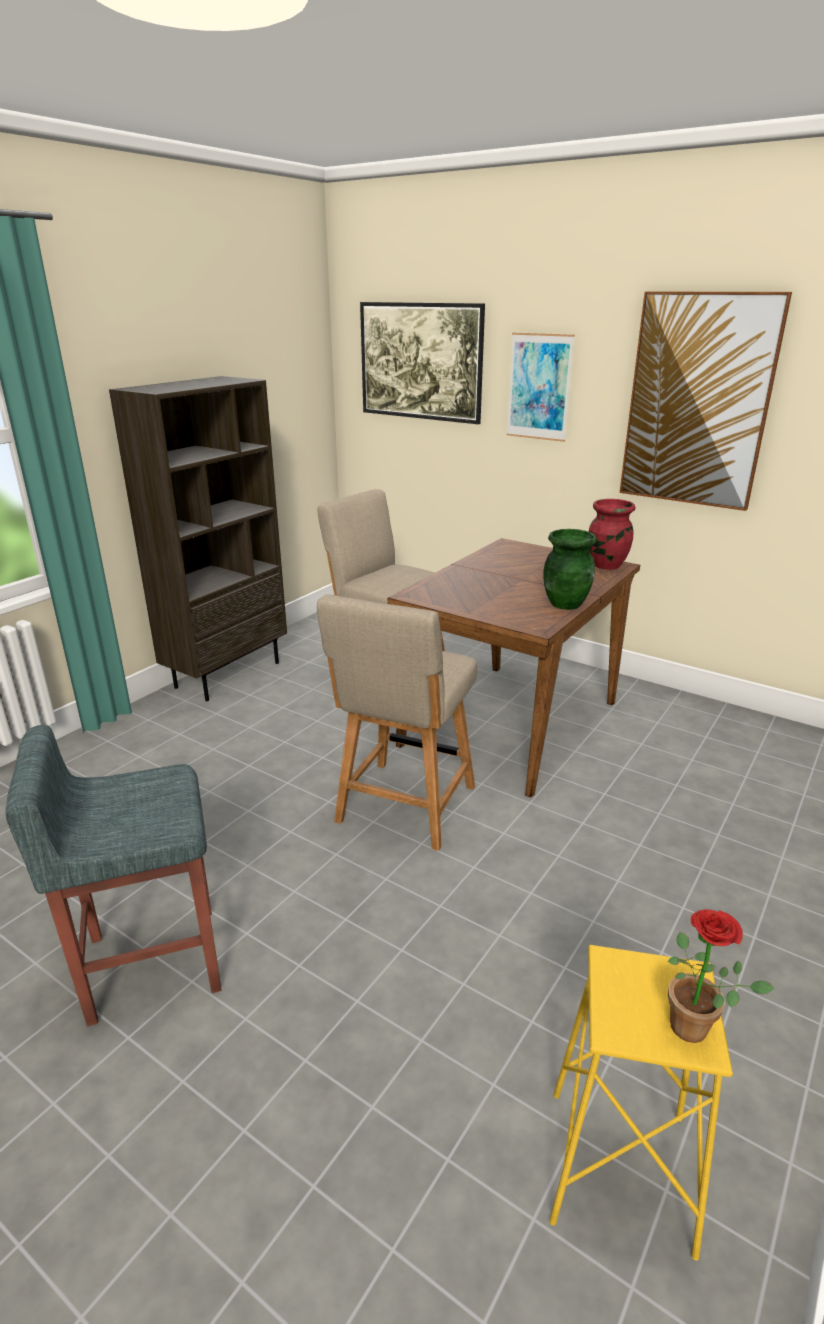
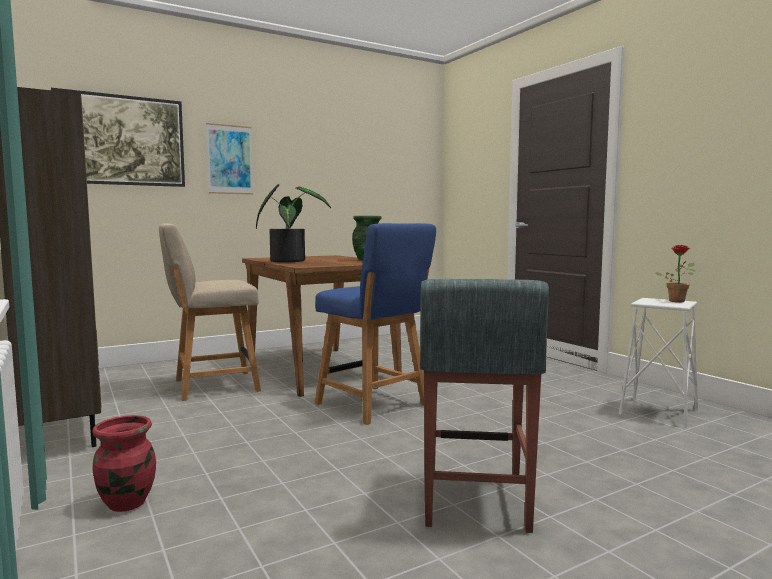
camera: 65 degrees left, 20 degrees down
beige chair [317,594,477,851] -> blue chair [315,223,436,425]
yellow stool [550,945,733,1261] -> white stool [619,298,698,428]
red vase [589,499,635,570] -> red vase moved to [92,415,156,512]
picture [619,292,792,511] -> none
none -> potted plant [256,184,331,262]

